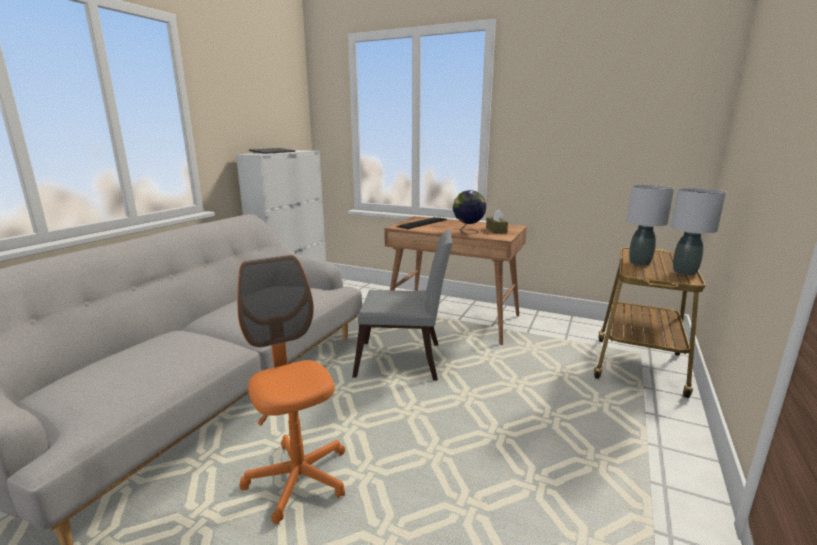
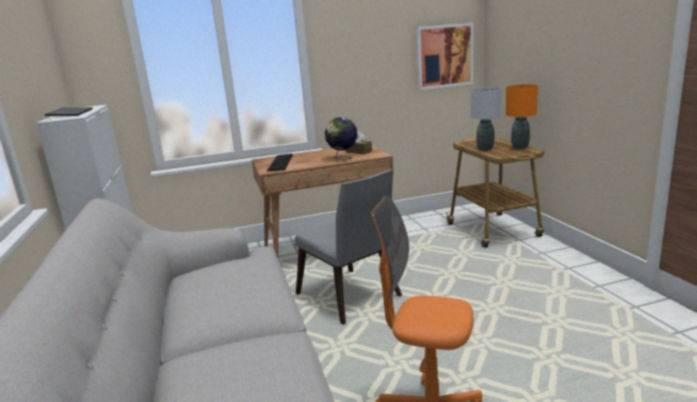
camera: 40 degrees left, 0 degrees up
grey chair [352,229,452,380] -> grey chair turned 90 degrees clockwise [295,169,402,325]
grey table lamp [671,188,726,275] -> orange table lamp [506,84,538,149]
none -> picture [416,23,473,90]

